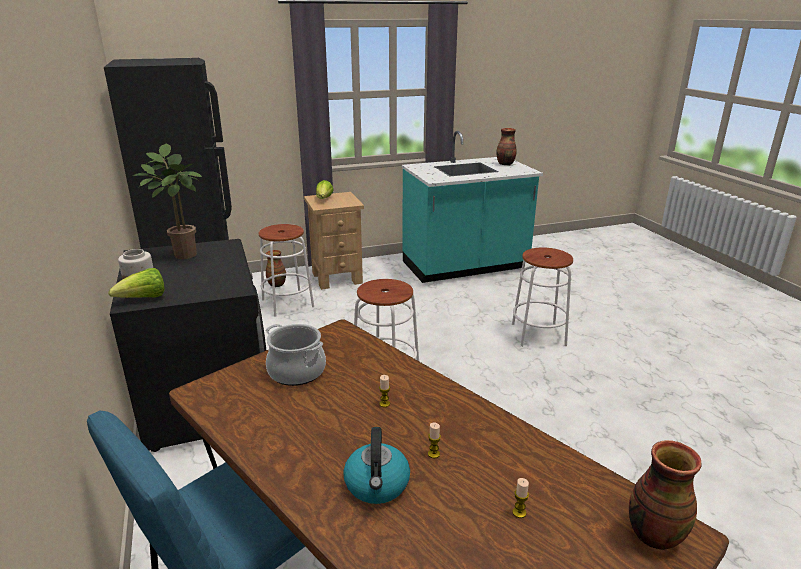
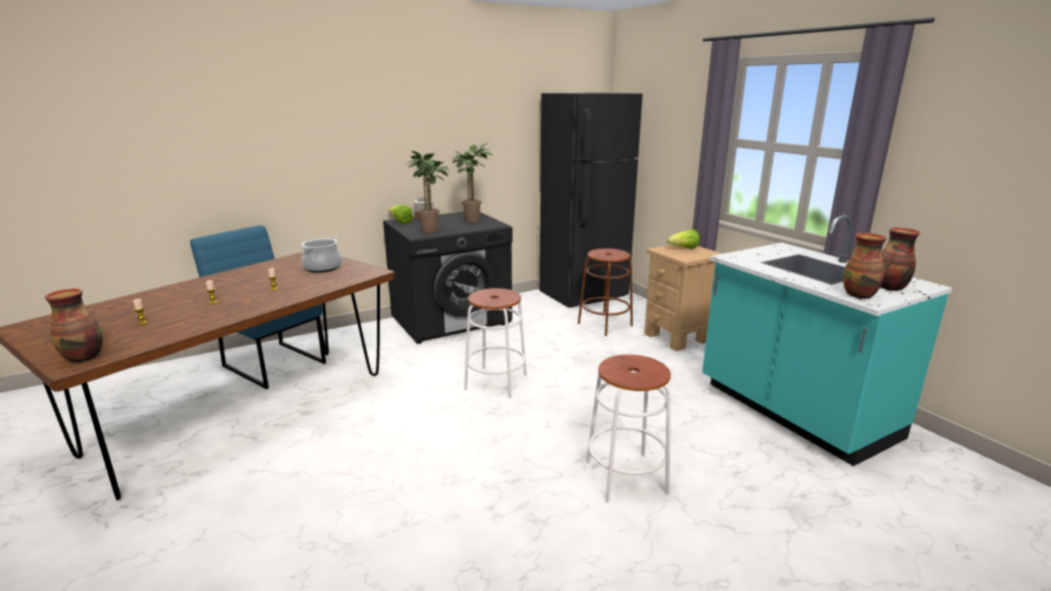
camera: 80 degrees right, 5 degrees down
white stool [259,224,314,316] -> brown stool [578,248,633,336]
vase [266,250,286,287] -> vase moved to [843,233,887,299]
kettle [343,427,410,504] -> none
none -> potted plant [405,151,450,233]

